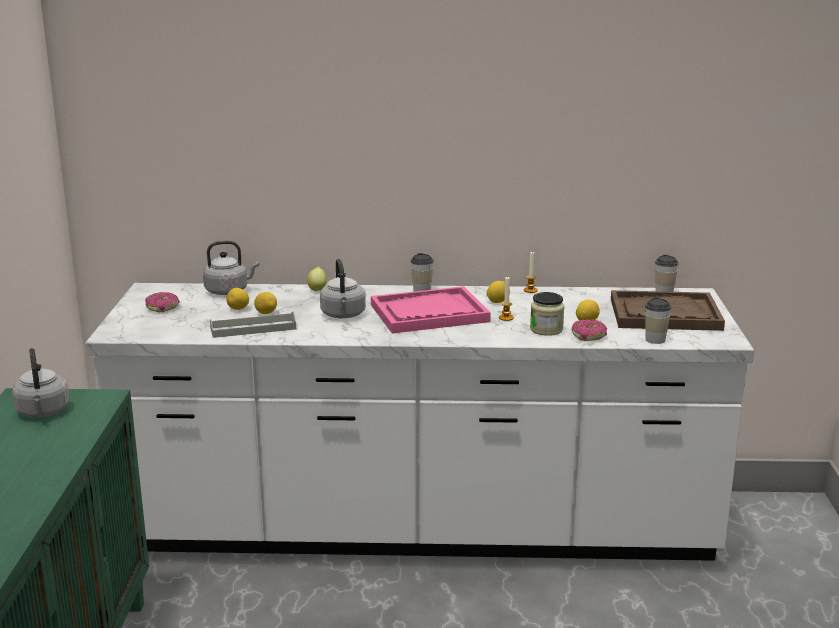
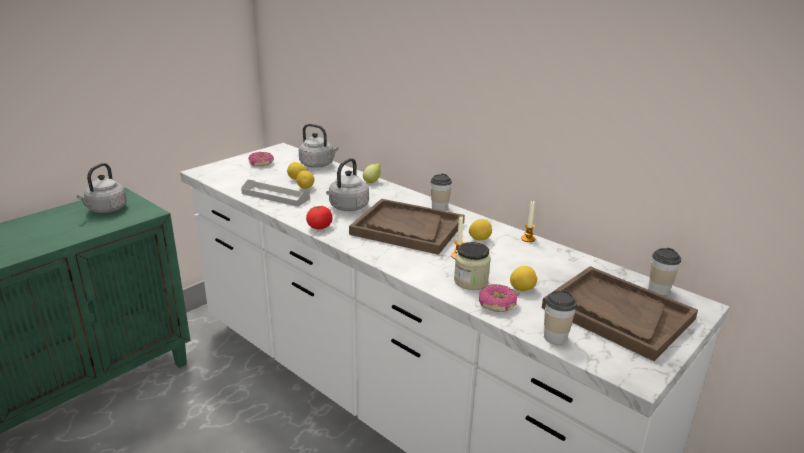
camera: 40 degrees right, 5 degrees up
pink tray [371,286,491,333] -> brown tray [349,199,465,255]
none -> tomato [306,206,333,229]

